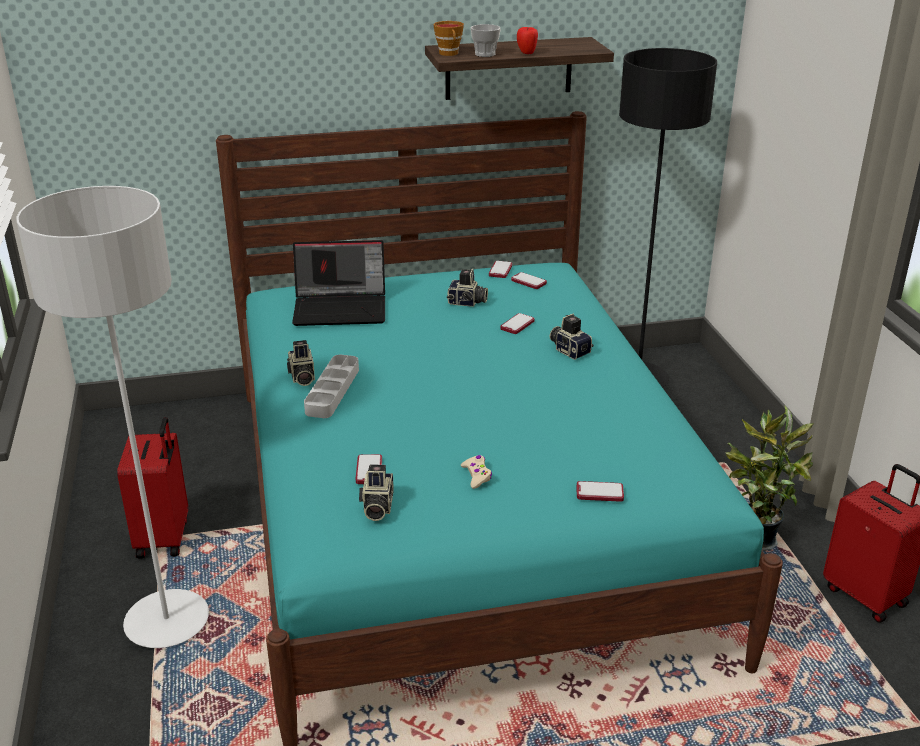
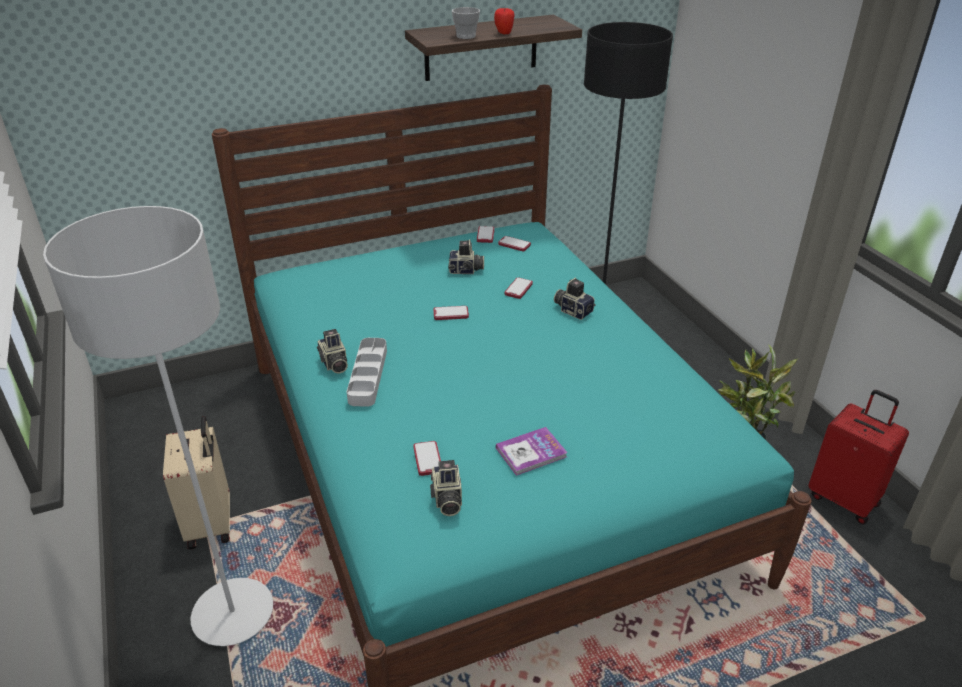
camera: 10 degrees left, 5 degrees up
red suitcase [117,417,188,559] -> beige suitcase [163,416,230,550]
laptop [292,240,385,326] -> none
cup [434,21,464,56] -> none
beige game controller [461,455,492,489] -> book [496,427,568,476]
phone [577,481,624,501] -> phone moved to [433,306,469,320]

